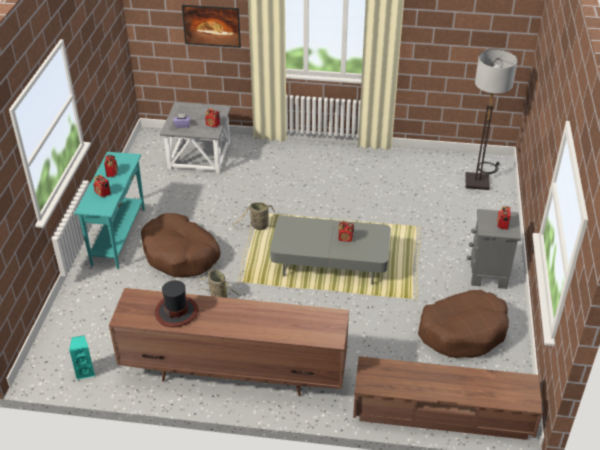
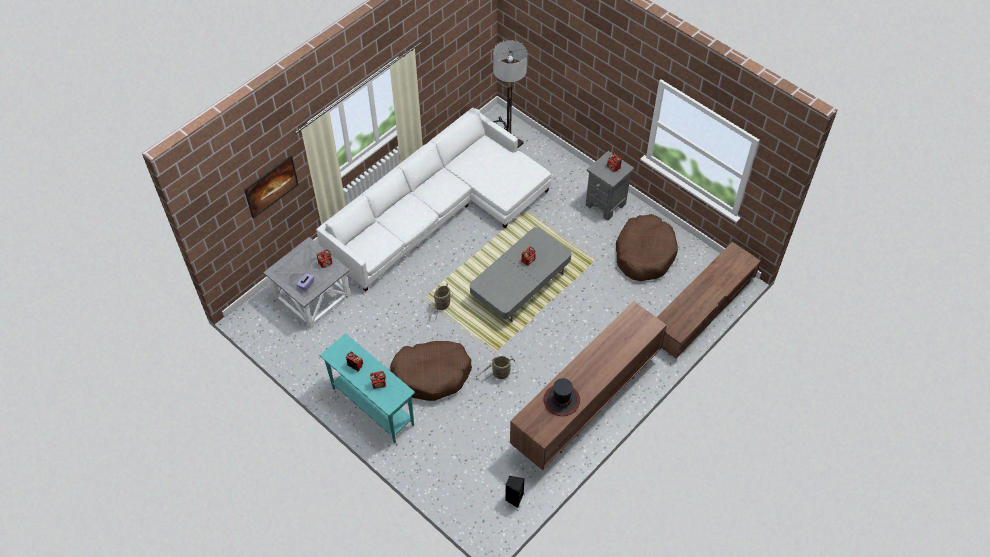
camera: 55 degrees left, 15 degrees up
turquoise speaker [69,335,95,379] -> black speaker [505,476,525,508]
none -> white sofa [316,108,551,291]

